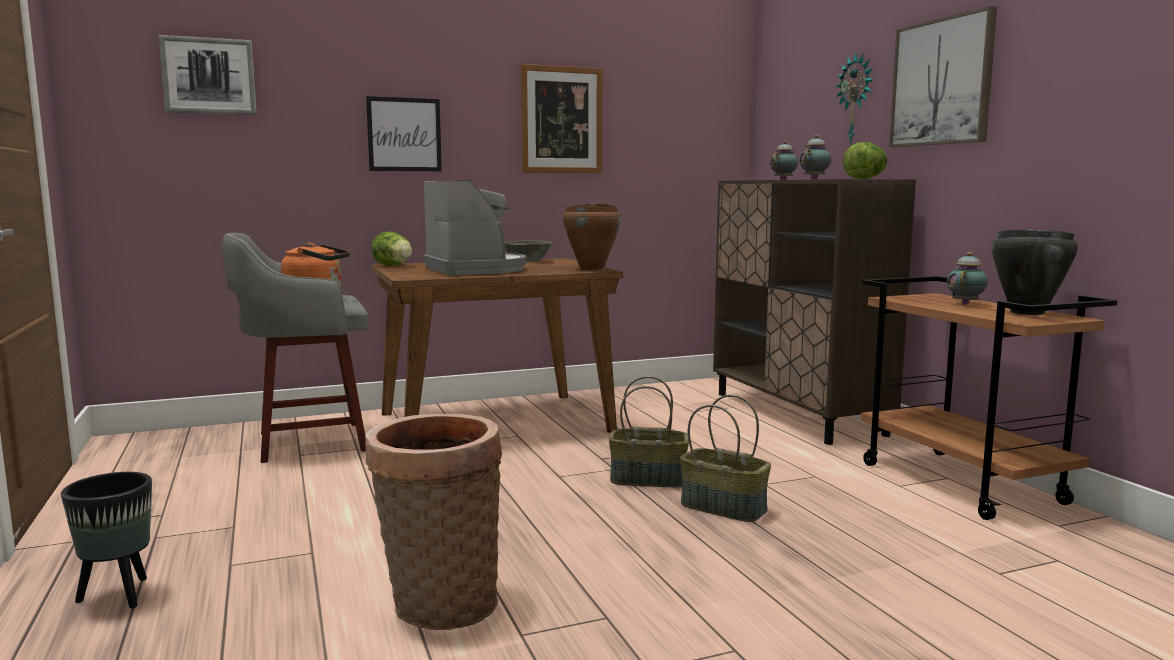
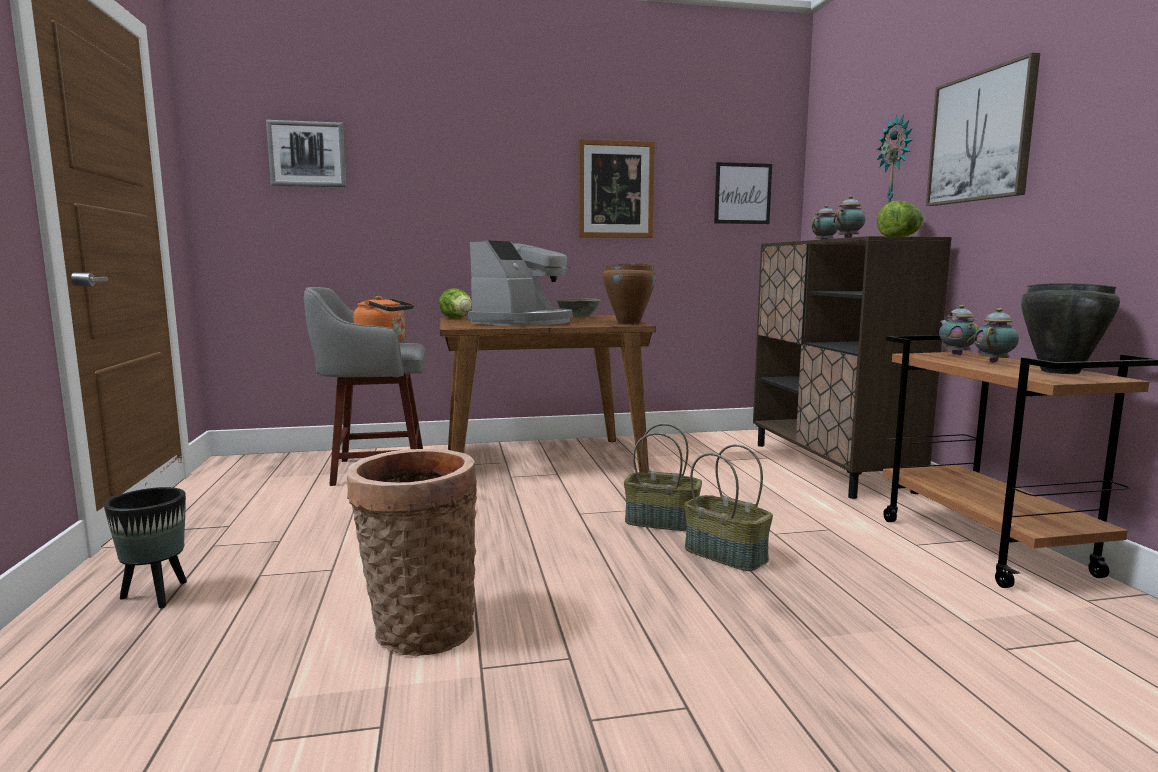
camera: 10 degrees right, 0 degrees up
picture [366,96,442,171] -> picture moved to [714,162,772,224]
coffee machine [423,180,526,275] -> coffee machine turned 45 degrees clockwise [468,240,572,326]
none -> teapot [939,305,979,355]

